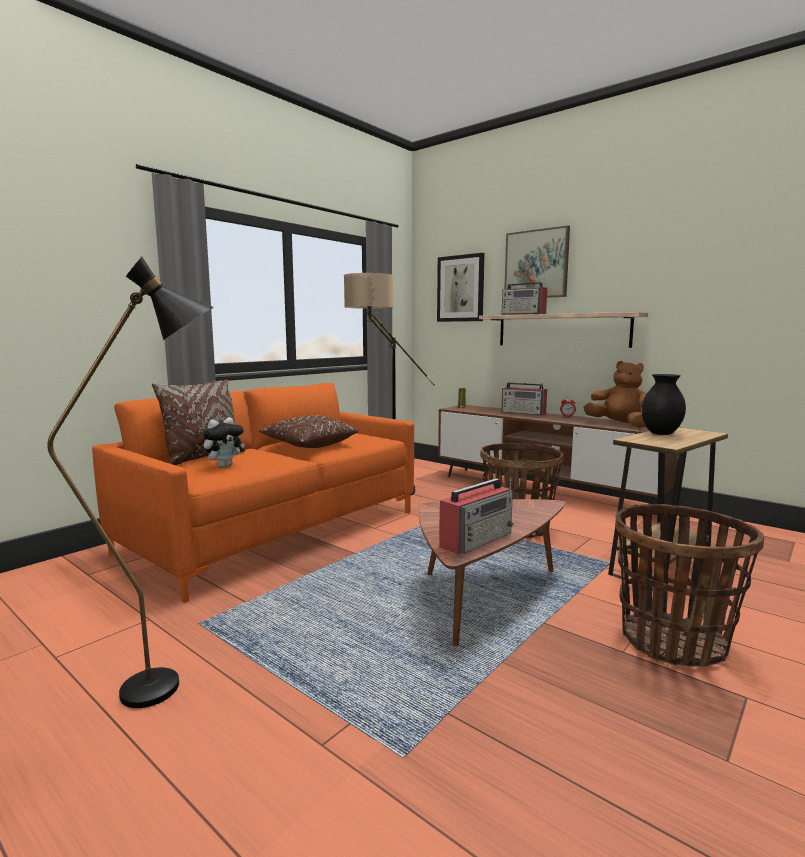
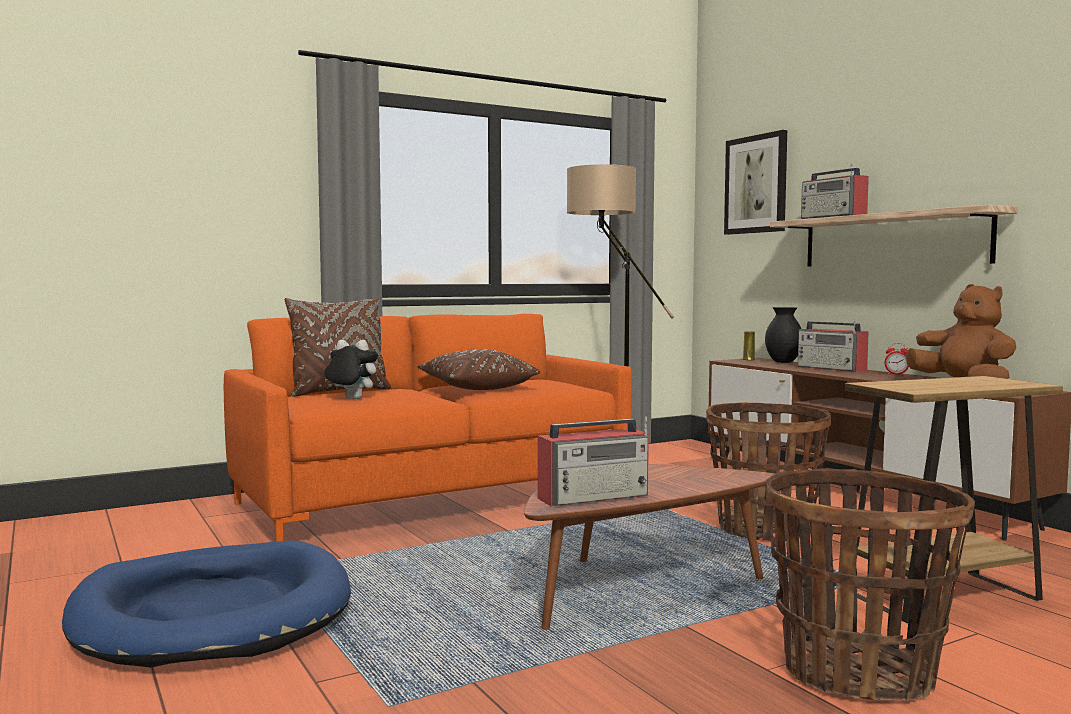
camera: 20 degrees right, 5 degrees down
black floor lamp [47,257,214,708] -> blue dog bed [62,540,351,667]
plush toy [203,417,245,468] -> plush toy turned 135 degrees counterclockwise [325,340,378,399]
picture [504,226,570,298] -> none
black vase [641,374,686,435] -> black vase moved to [765,307,801,363]

